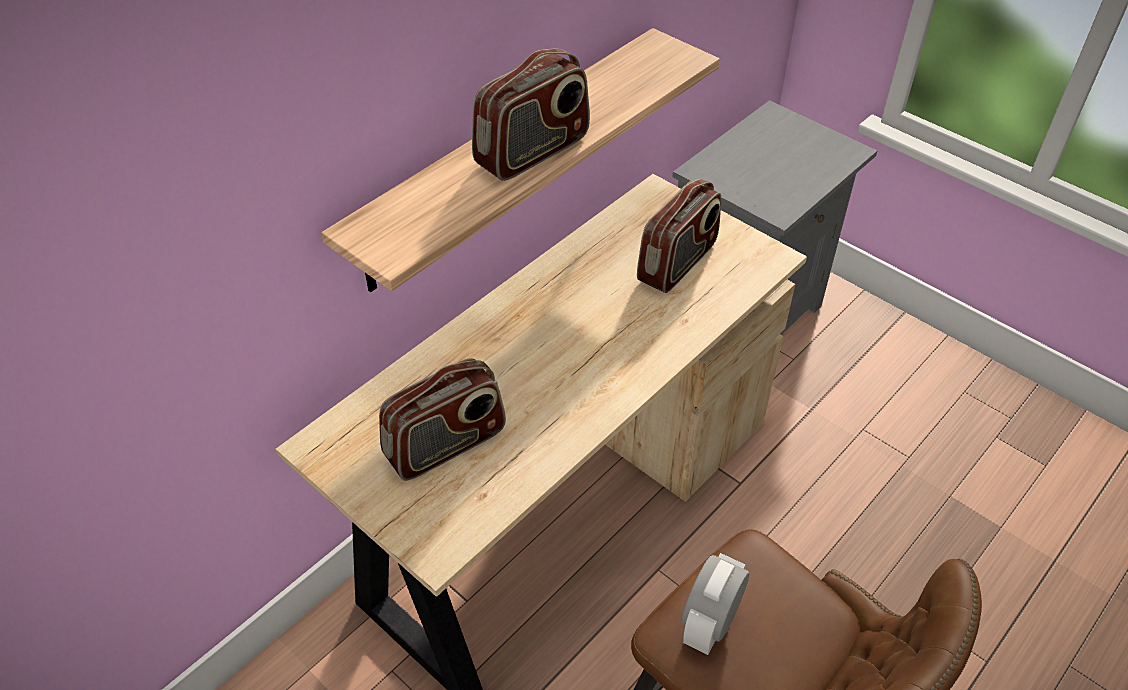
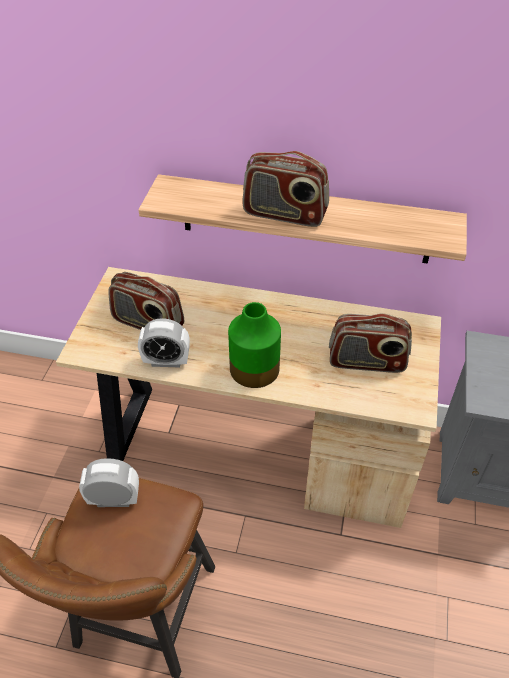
camera: 60 degrees right, 0 degrees up
none -> alarm clock [138,318,190,367]
none -> green vase [228,302,281,388]

